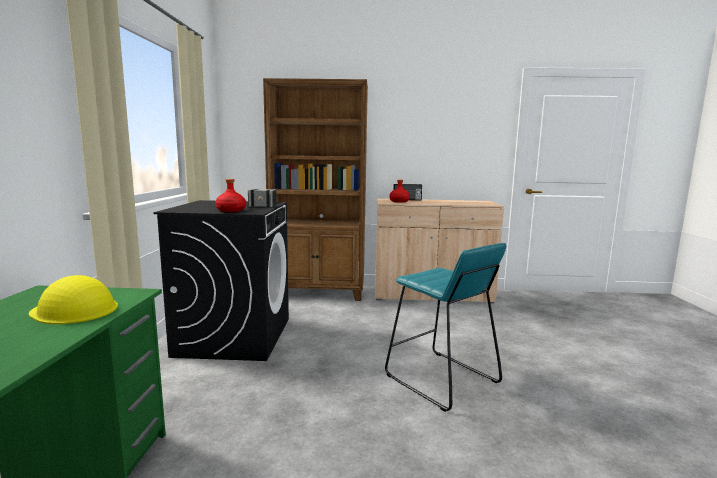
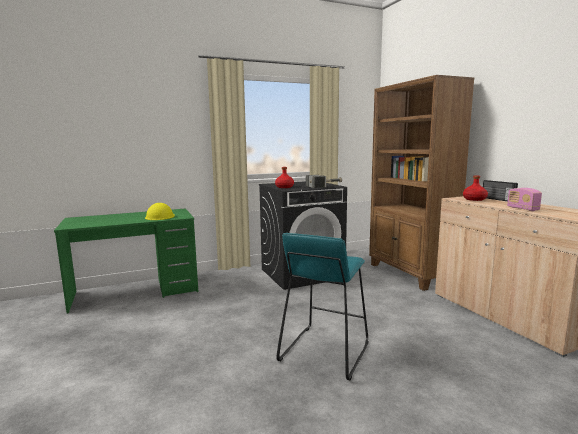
camera: 65 degrees right, 0 degrees up
none -> radio [507,188,542,211]

